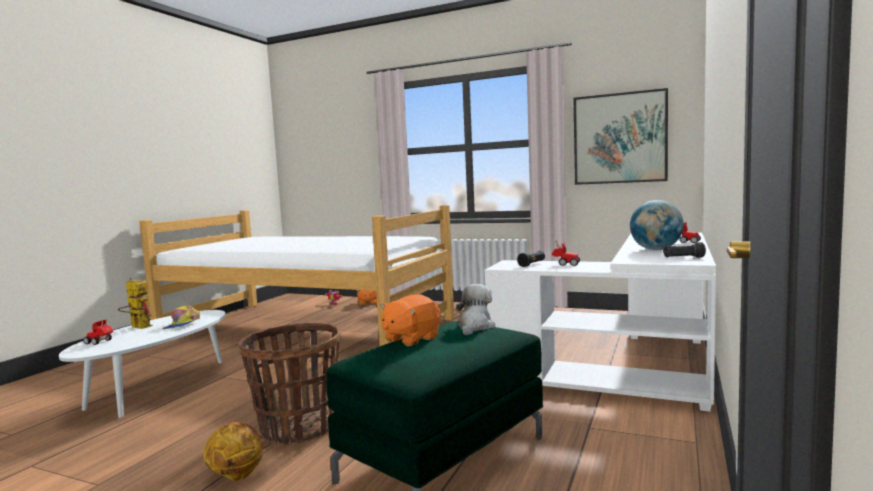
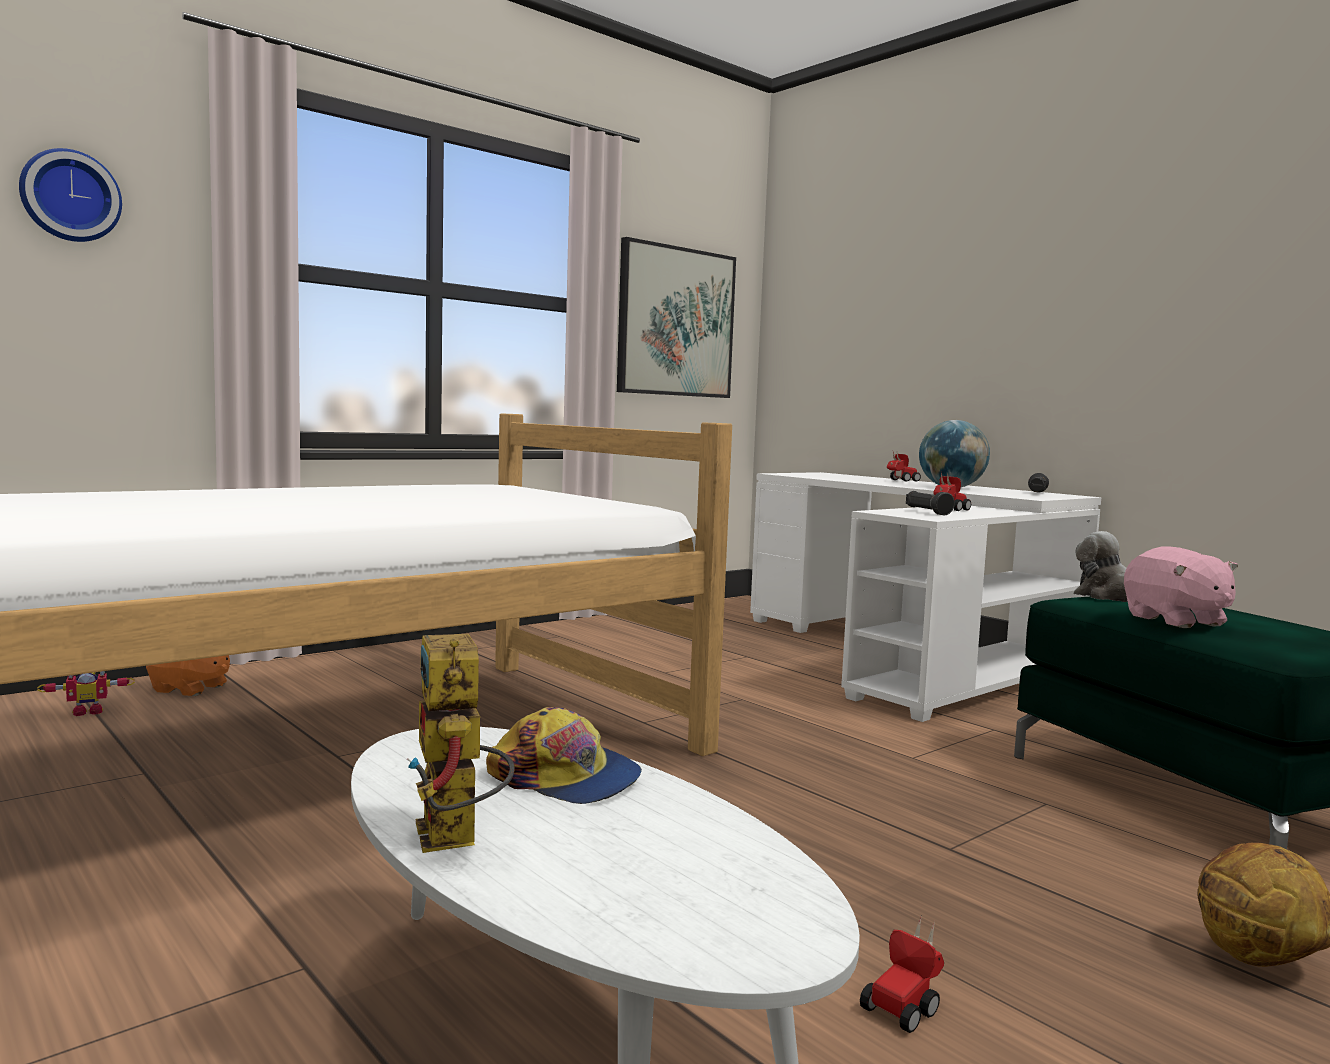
camera: 65 degrees left, 0 degrees up
toy car [83,319,113,345] -> toy car moved to [860,915,944,1033]
toy robot [118,278,153,329] -> toy robot turned 75 degrees counterclockwise [407,634,514,853]
basket [238,323,341,445] -> none
orange plush toy [380,294,441,346] -> pink plush toy [1124,547,1238,628]
none -> wall clock [19,148,122,242]

